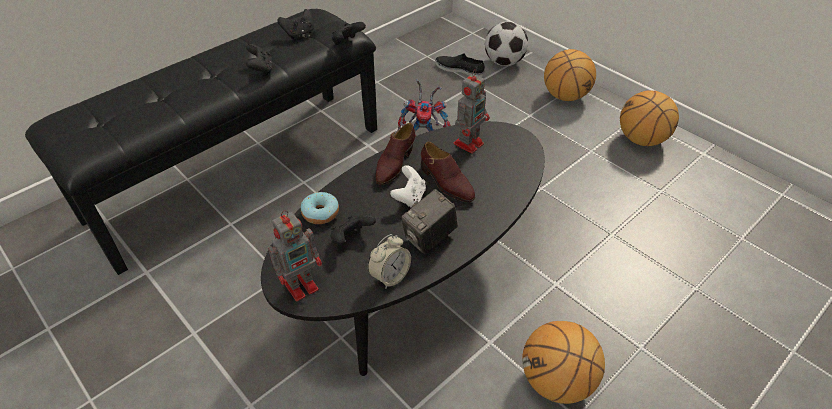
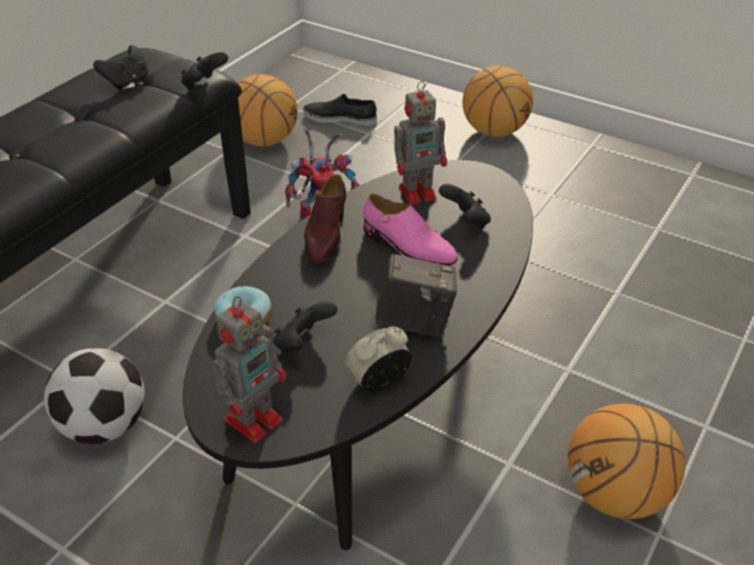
camera: 15 degrees left, 5 degrees down
black game controller [246,44,273,75] -> black game controller moved to [439,184,491,229]
alarm clock [368,234,411,289] -> alarm clock turned 150 degrees counterclockwise [345,326,412,392]
white game controller [390,165,426,208] -> none
camera [401,189,457,254] -> camera turned 120 degrees counterclockwise [375,254,457,337]
brown shoe [421,142,475,202] -> pink shoe [363,194,458,266]
toy robot [453,69,490,154] -> toy robot turned 45 degrees clockwise [394,81,447,205]
football [485,22,528,66] -> football moved to [44,348,145,444]
basketball [620,90,679,146] -> basketball moved to [238,74,298,146]

